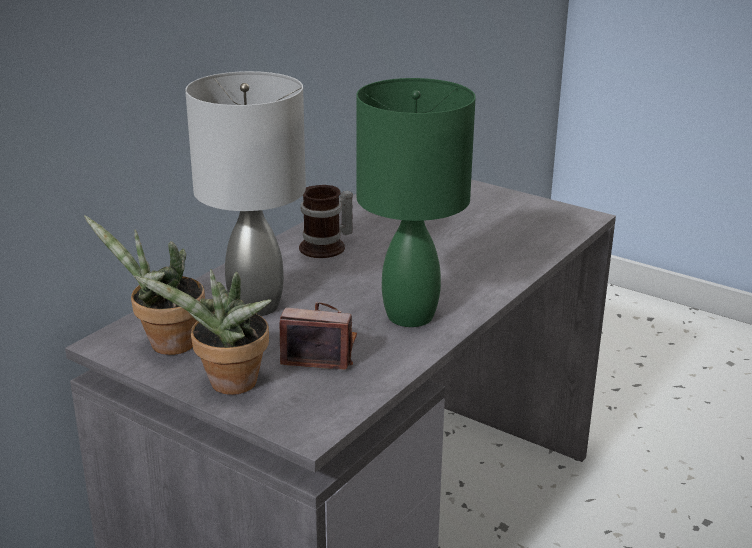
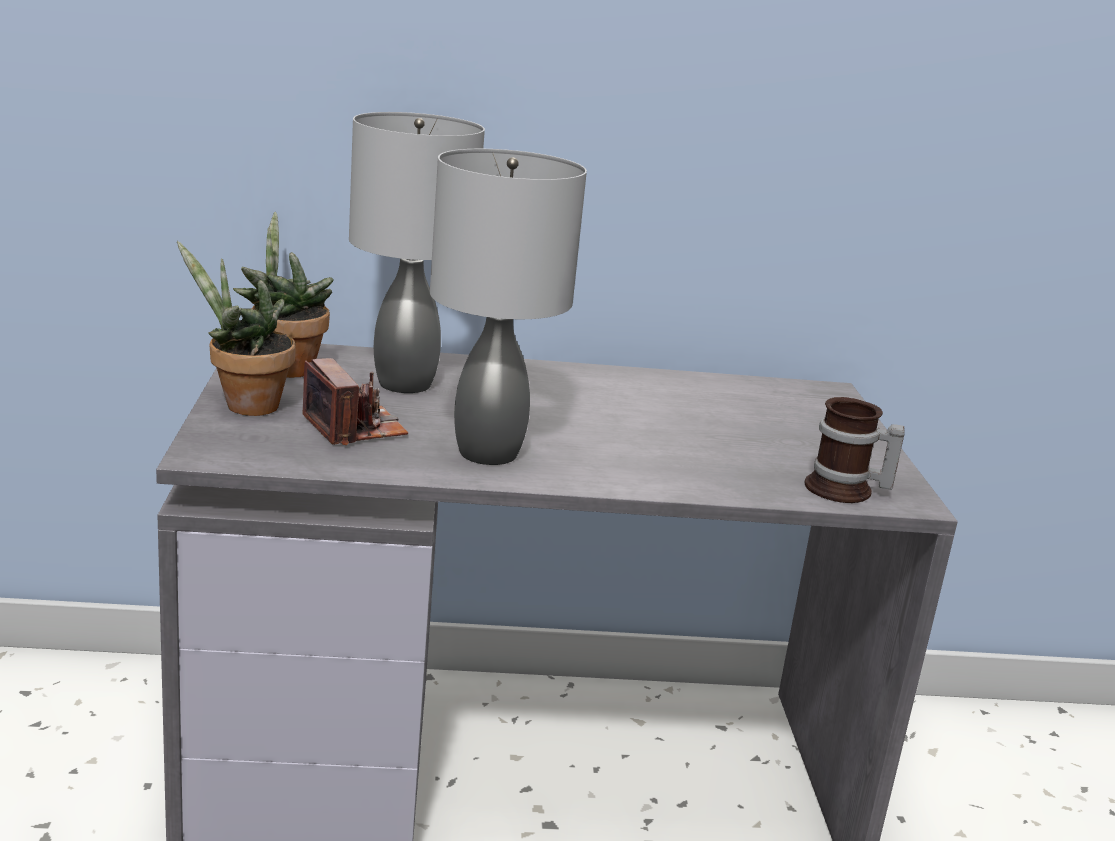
camera: 50 degrees right, 5 degrees down
mug [299,185,353,258] -> mug moved to [804,397,904,503]
green table lamp [356,78,476,327] -> grey table lamp [430,149,587,465]

